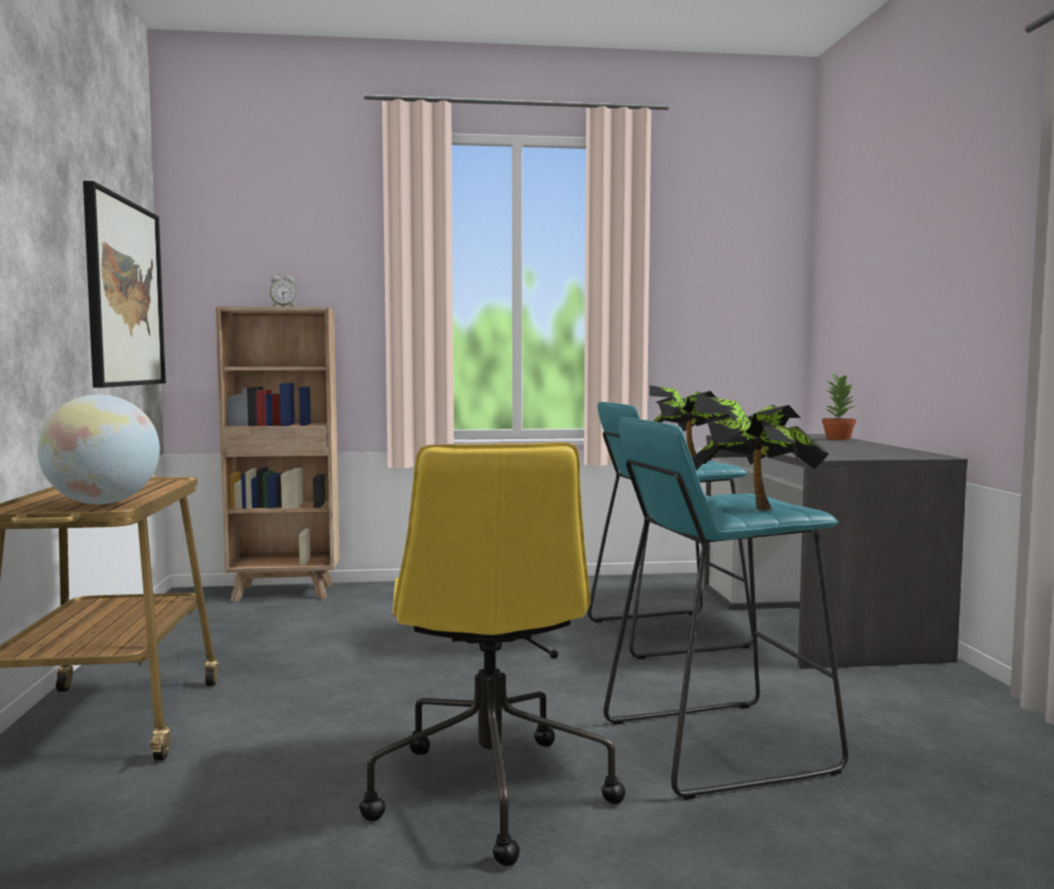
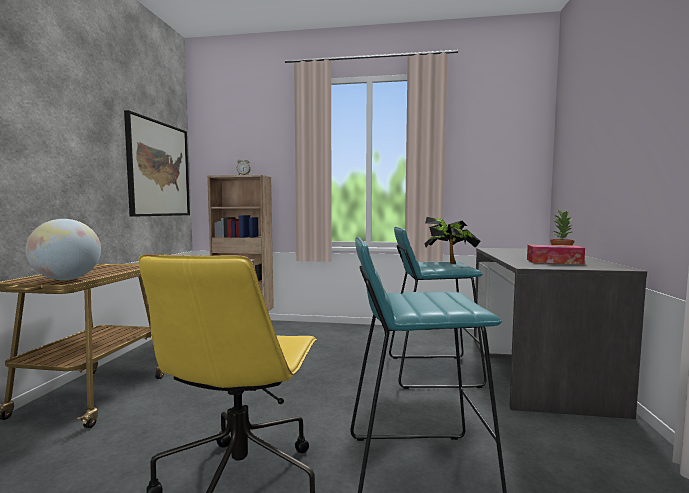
camera: 15 degrees right, 0 degrees up
potted plant [692,395,829,510] -> none
none -> tissue box [527,245,585,264]

